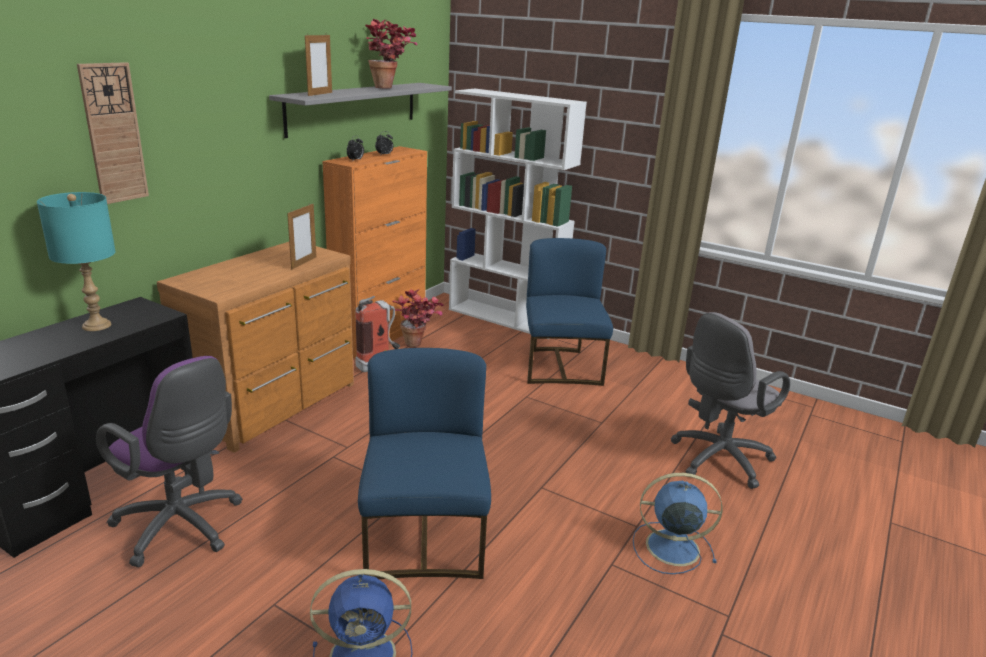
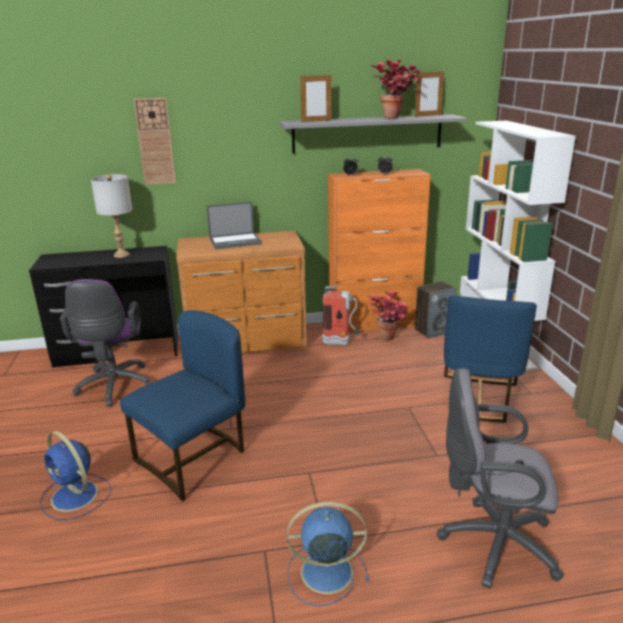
camera: 50 degrees right, 0 degrees up
turquoise table lamp [37,192,116,331] -> grey table lamp [91,174,133,258]
picture frame [287,204,316,270] -> picture frame moved to [415,70,444,117]
blue chair [526,238,613,386] -> blue chair turned 150 degrees clockwise [444,295,537,422]
blue fan [633,473,723,574] -> blue fan turned 60 degrees counterclockwise [287,502,369,606]
none -> laptop [207,202,262,249]
none -> speaker [415,281,456,339]

